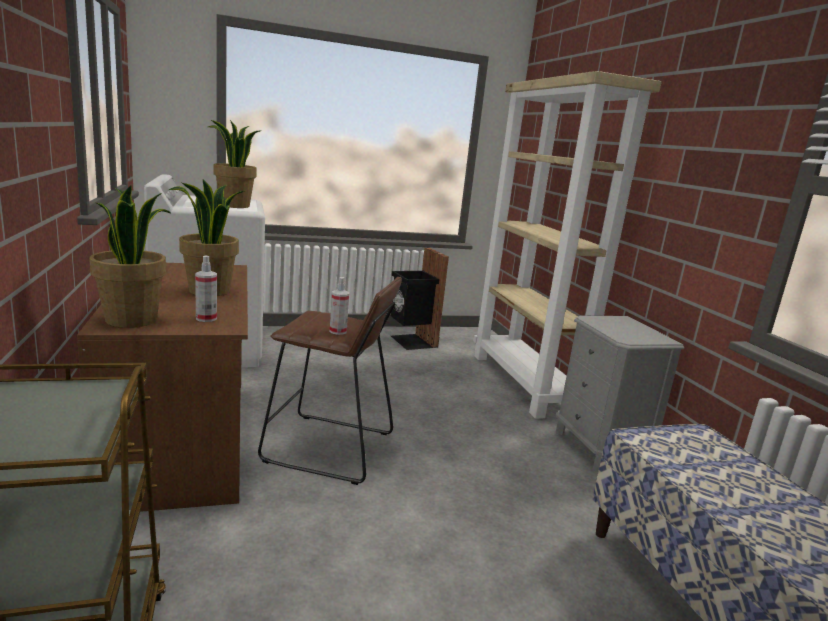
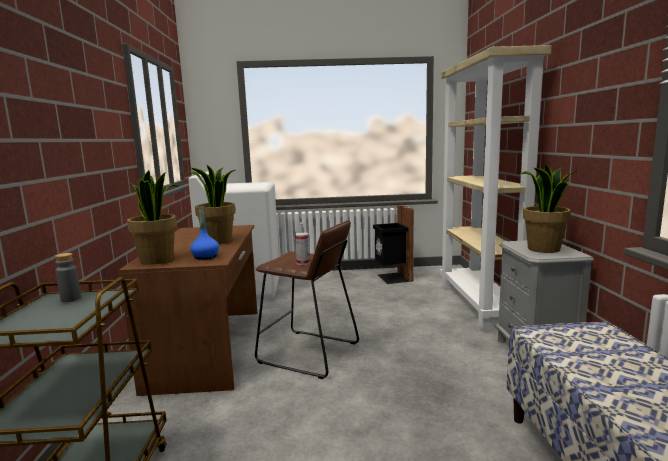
camera: 15 degrees right, 5 degrees down
spray bottle [195,255,217,322] -> blue bottle [190,204,219,260]
potted plant [208,120,262,208] -> potted plant moved to [520,165,577,253]
none -> grey bottle [55,253,81,302]

